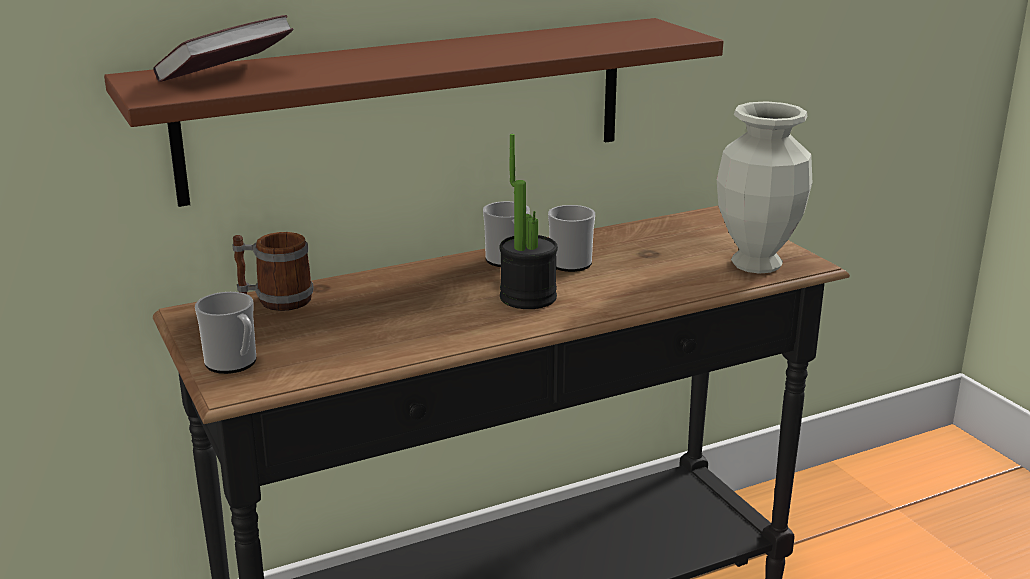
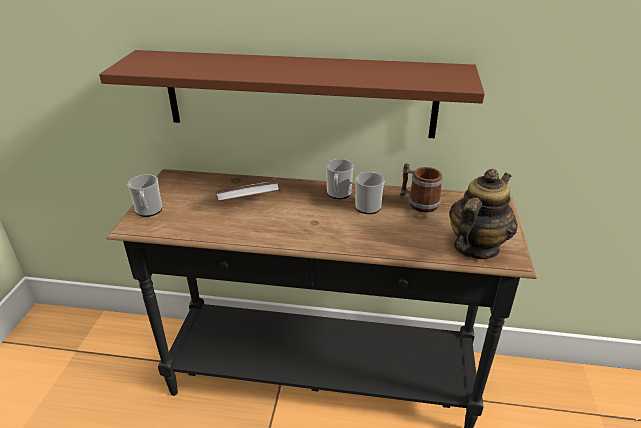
camera: 35 degrees right, 10 degrees up
book [153,15,294,82] -> book moved to [216,180,280,201]
mug [232,232,314,311] -> mug moved to [400,163,443,213]
potted plant [499,134,558,309] -> none
vase [717,101,812,274] -> teapot [449,169,518,259]

